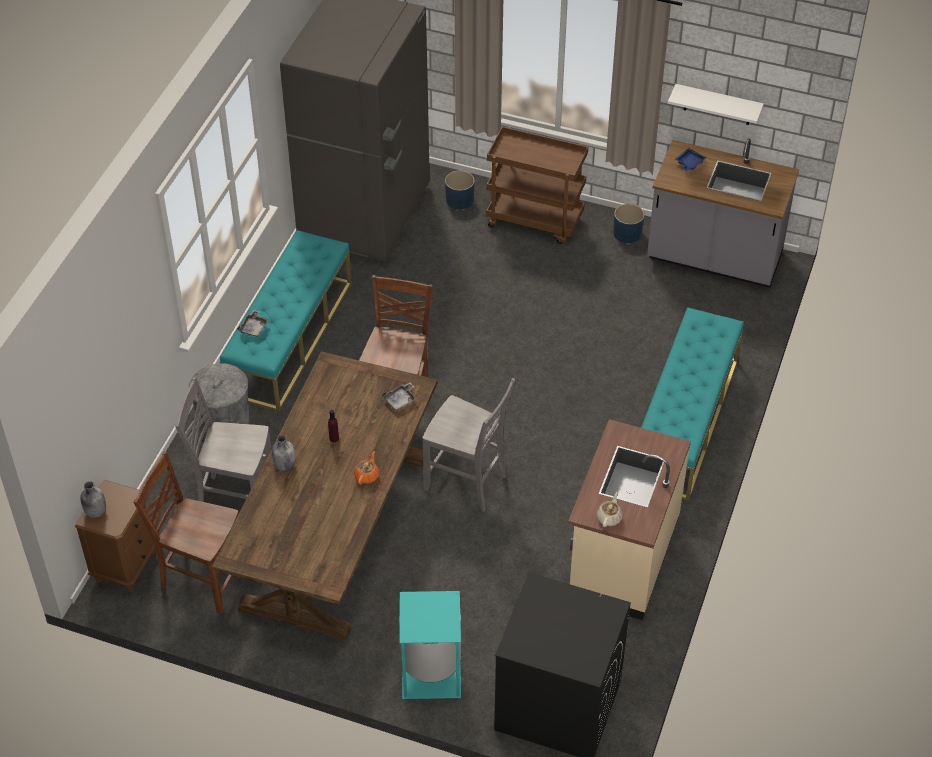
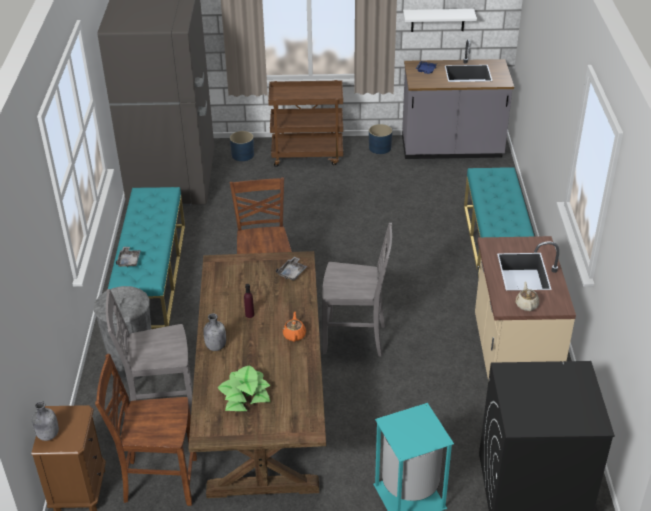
camera: 20 degrees left, 10 degrees down
none -> potted plant [218,365,270,411]

